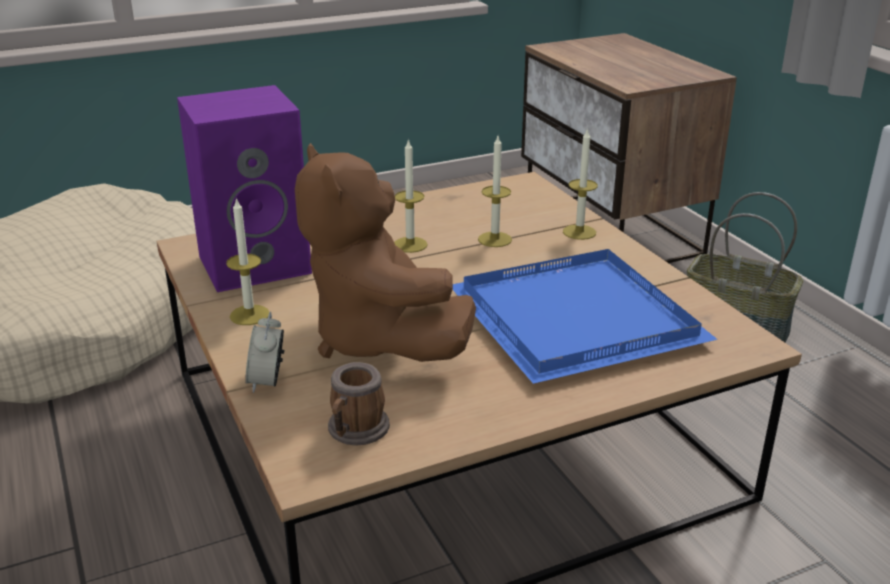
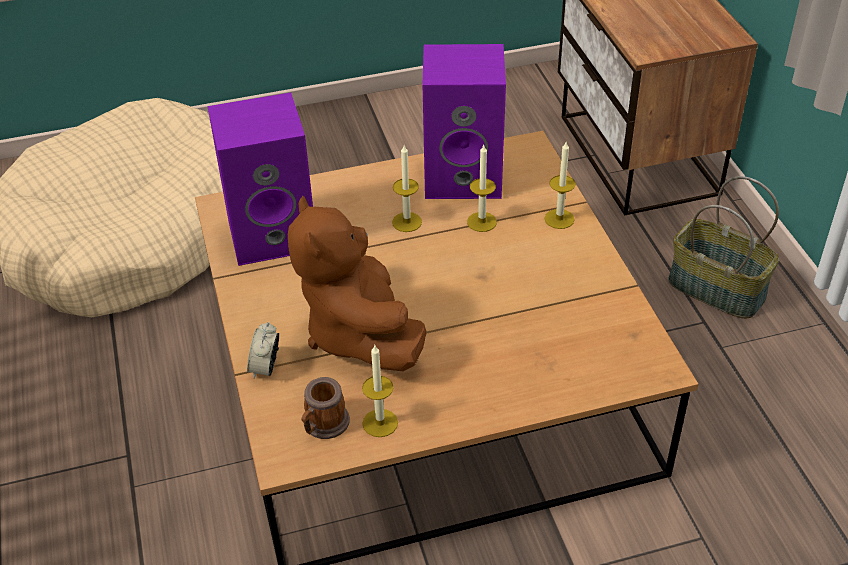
camera: 10 degrees right, 15 degrees up
candle [226,197,269,325] -> candle moved to [362,345,398,437]
blue tray [453,249,718,384] -> none
none -> purple speaker [423,44,506,199]

